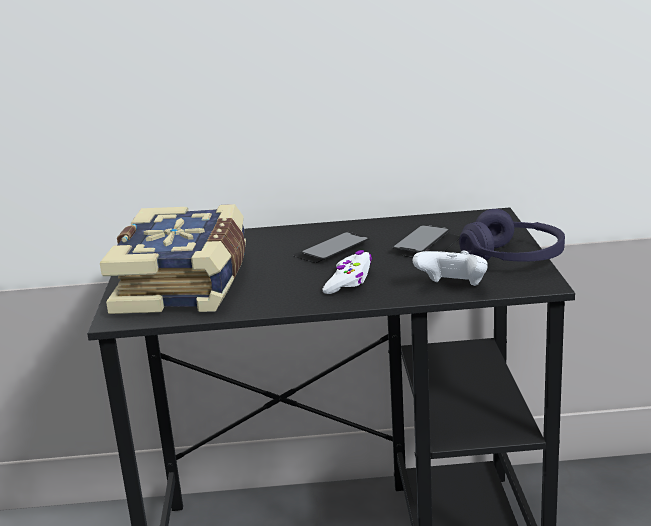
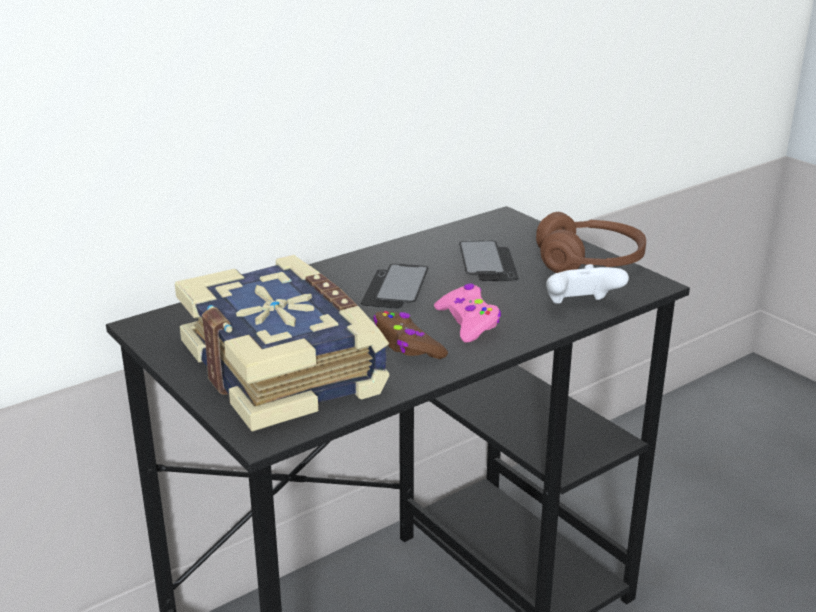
camera: 35 degrees left, 5 degrees up
white game controller [323,250,372,294] -> pink game controller [434,284,501,343]
purple headphones [459,209,565,262] -> brown headphones [536,212,646,273]
none -> brown game controller [373,311,448,359]

